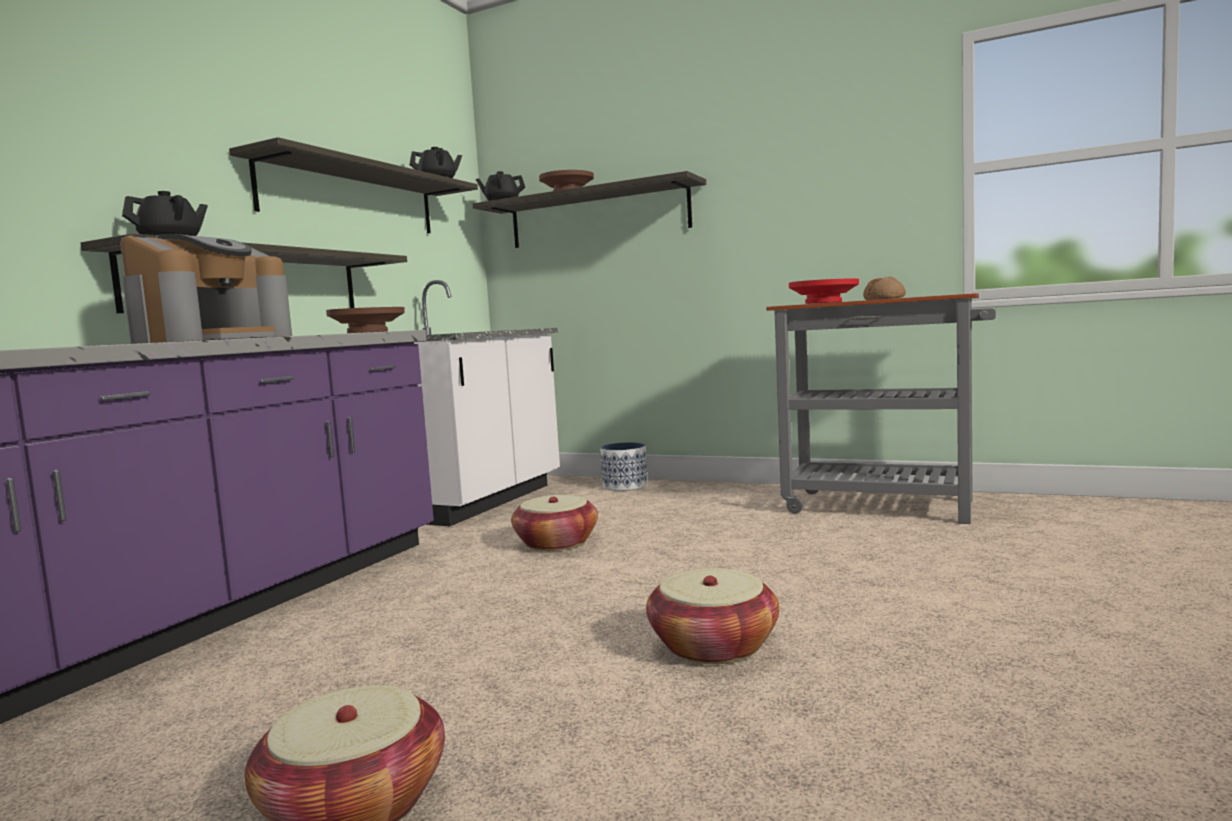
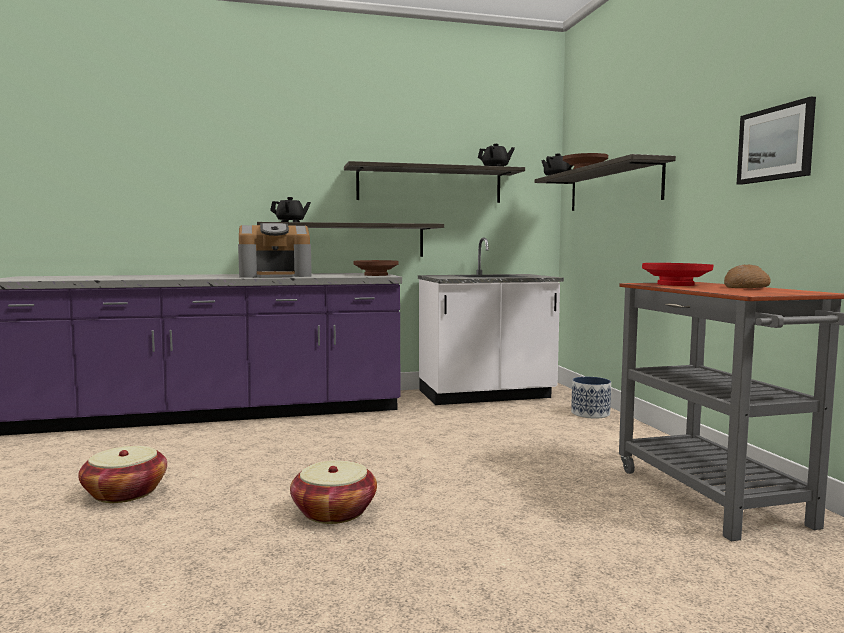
camera: 50 degrees right, 0 degrees up
basket [511,495,598,551] -> none
none -> picture [737,97,816,185]

